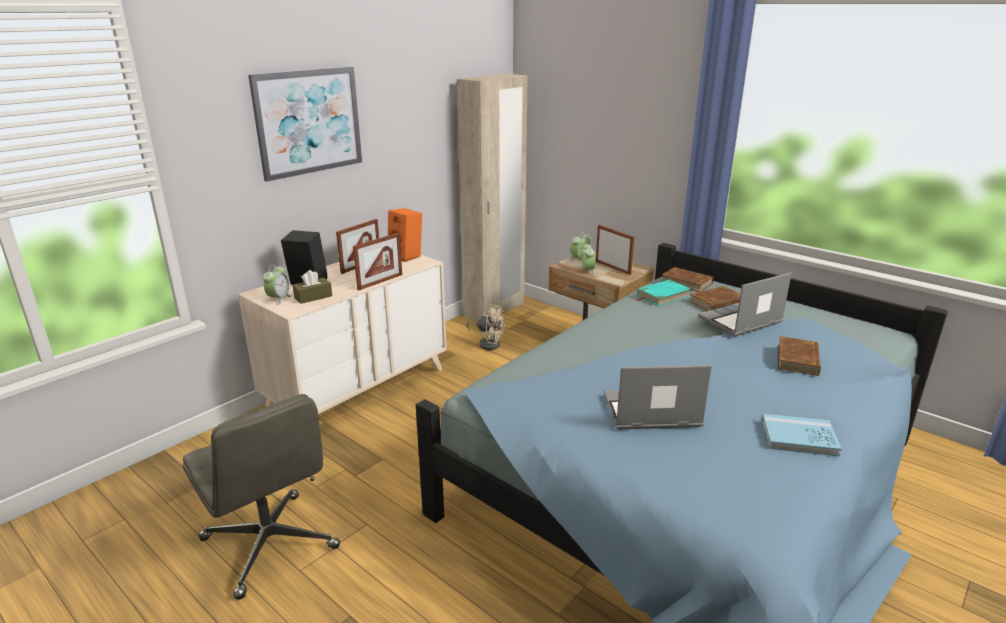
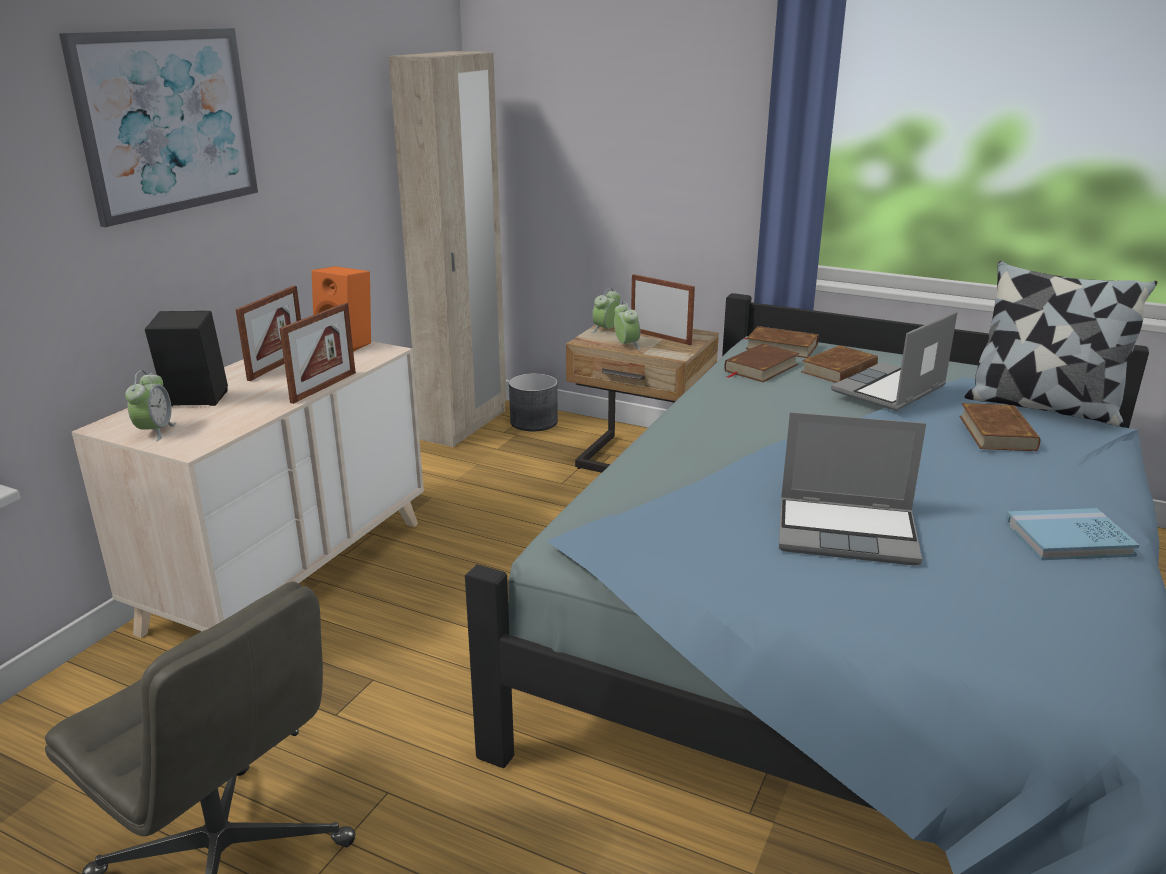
camera: 15 degrees left, 0 degrees up
brown tissue box [293,270,332,304] -> none
beige fan [467,304,505,350] -> none
laptop [604,365,712,429] -> laptop turned 150 degrees counterclockwise [779,412,926,566]
turquoise book [637,280,691,306] -> brown book [724,343,799,382]
none -> grey planter [509,373,558,432]
none -> pillow [964,261,1157,426]

